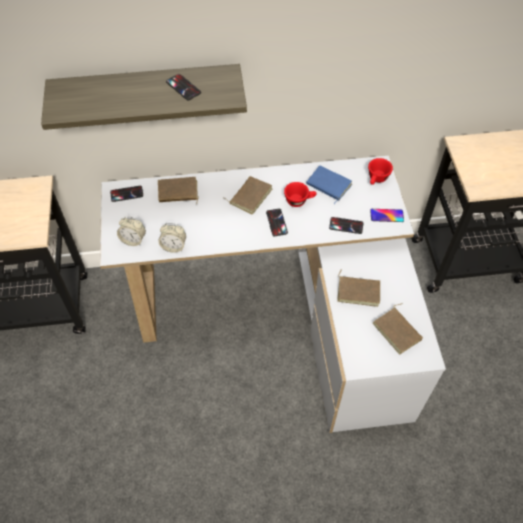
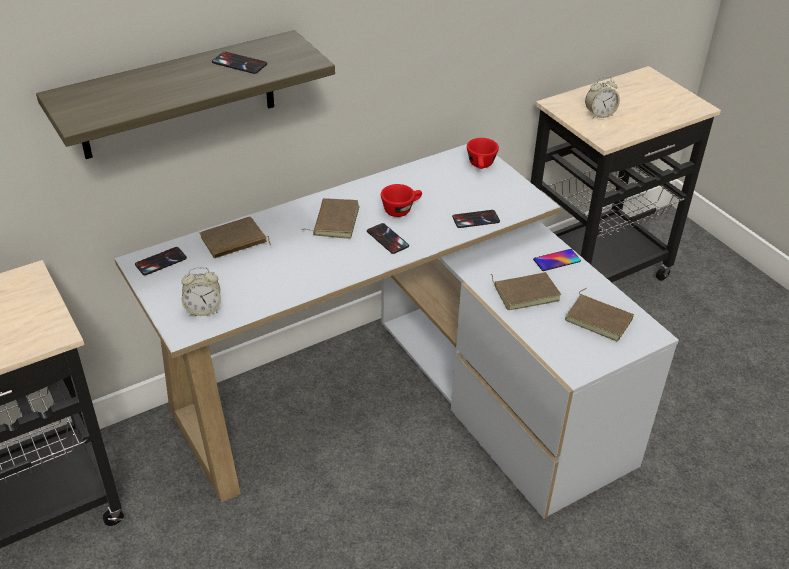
camera: 25 degrees left, 15 degrees down
alarm clock [158,223,186,253] -> alarm clock moved to [585,76,620,118]
blue book [307,166,352,204] -> none
phone [370,209,404,222] -> phone moved to [533,249,581,271]

